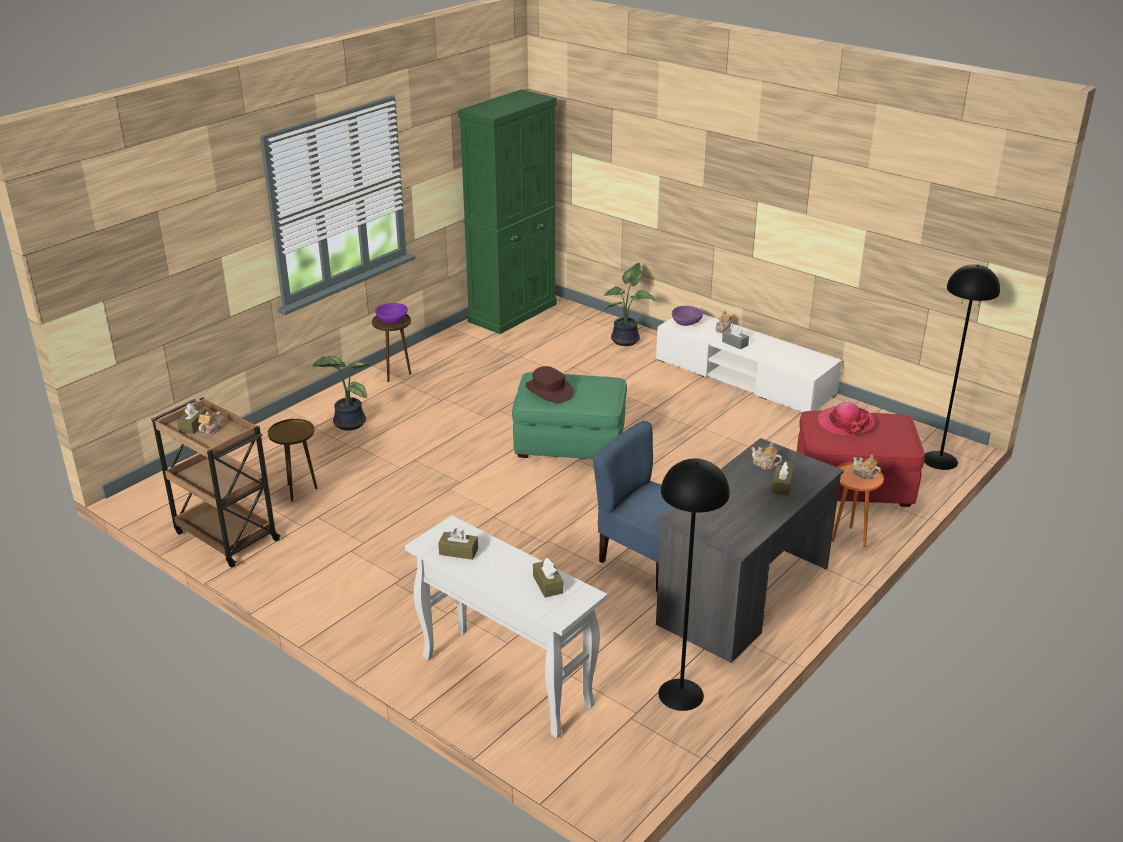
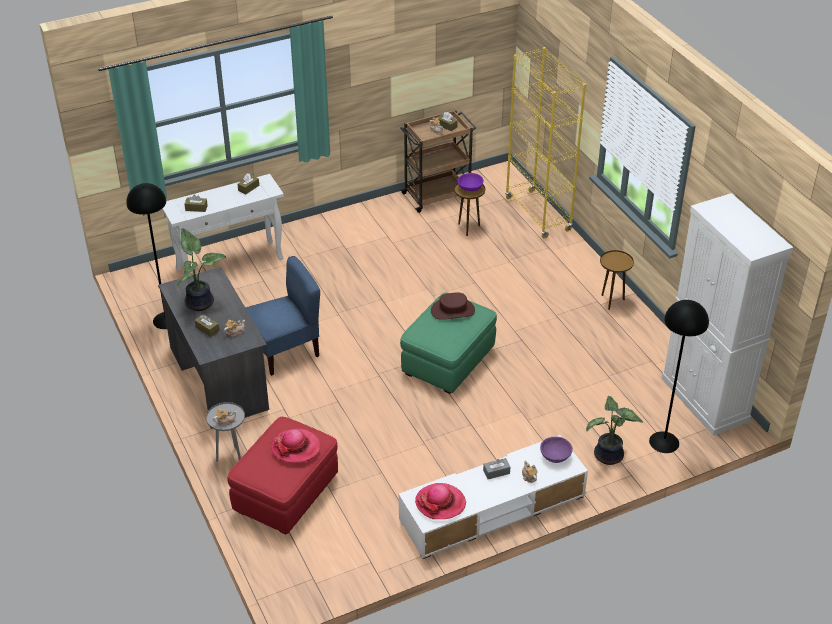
camera: 115 degrees right, 10 degrees up
potted plant [312,356,375,430] -> potted plant moved to [176,228,226,311]
purple bowl [375,303,408,324] -> purple bowl moved to [458,173,484,191]
green cabinet [458,89,557,334] -> white cabinet [661,193,793,436]
orange side table [831,462,884,547] -> grey side table [206,402,245,462]
black floor lamp [924,264,1000,470] -> black floor lamp moved to [649,300,709,453]
none -> hat [415,483,466,519]
none -> yellow bookcase [505,47,586,239]

